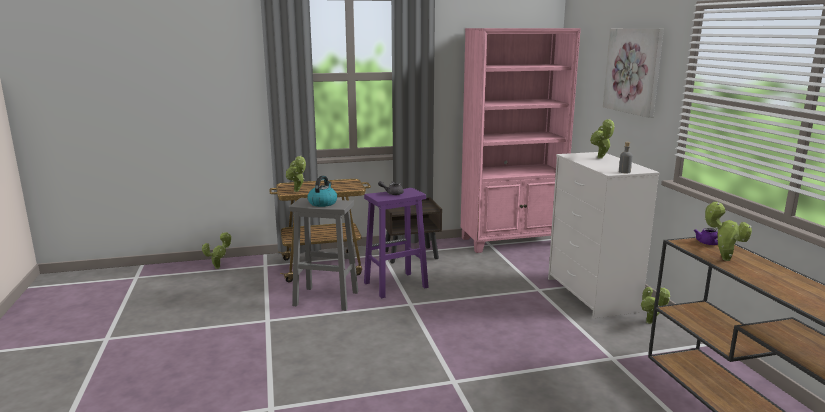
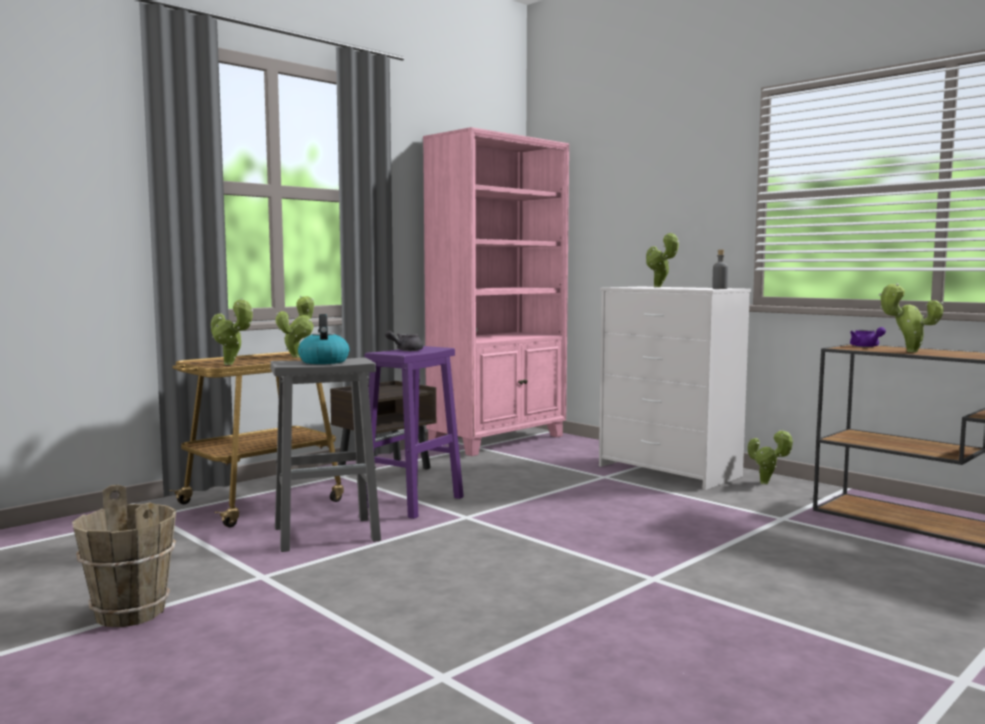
camera: 30 degrees left, 10 degrees down
potted plant [202,232,232,269] -> potted plant moved to [275,296,314,357]
picture [603,29,664,118] -> none
none -> brown bucket [72,484,176,627]

